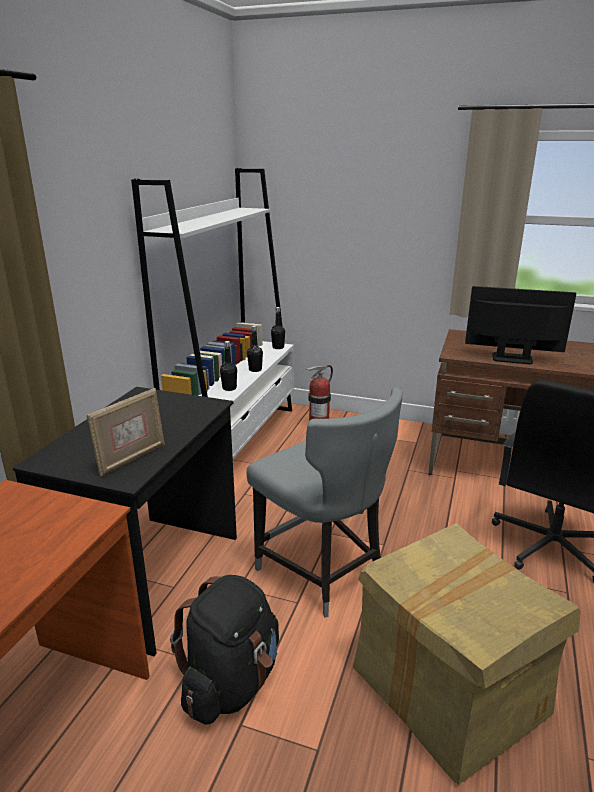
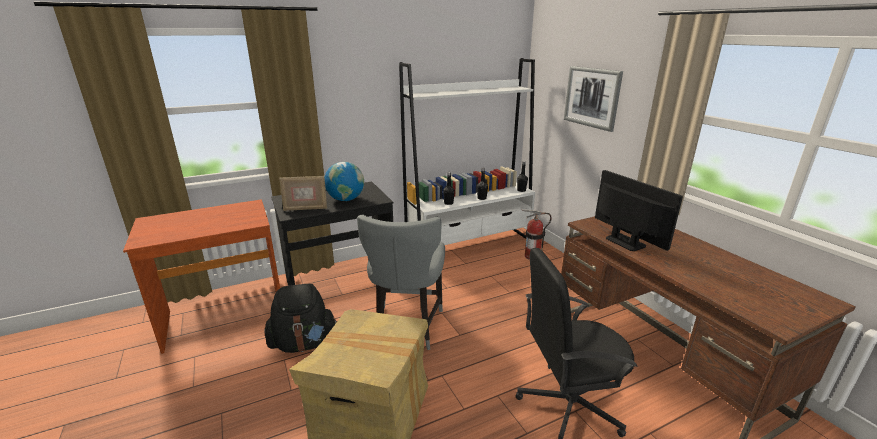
camera: 45 degrees right, 0 degrees up
none -> globe [325,162,364,201]
none -> picture [564,66,623,132]

